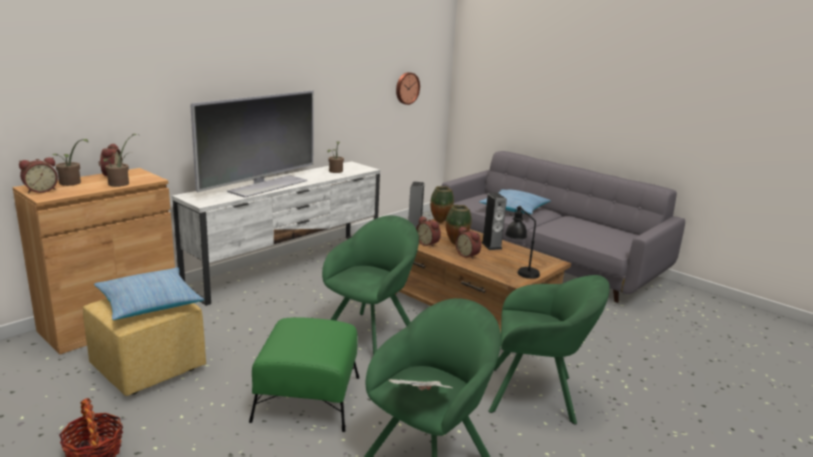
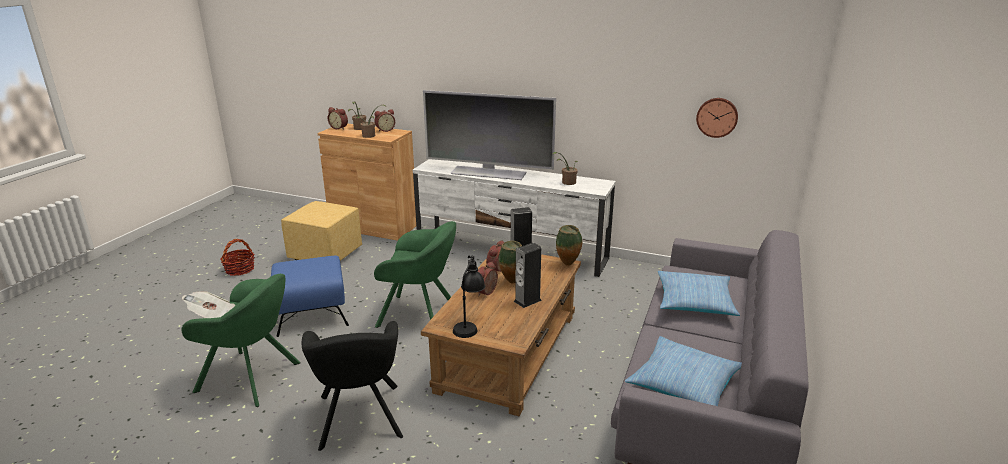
camera: 70 degrees right, 5 degrees up
pillow [94,267,204,320] -> pillow moved to [625,336,742,406]
green ottoman [249,317,359,432] -> blue ottoman [271,256,349,337]
green armchair [488,275,610,425] -> black armchair [302,321,403,451]

